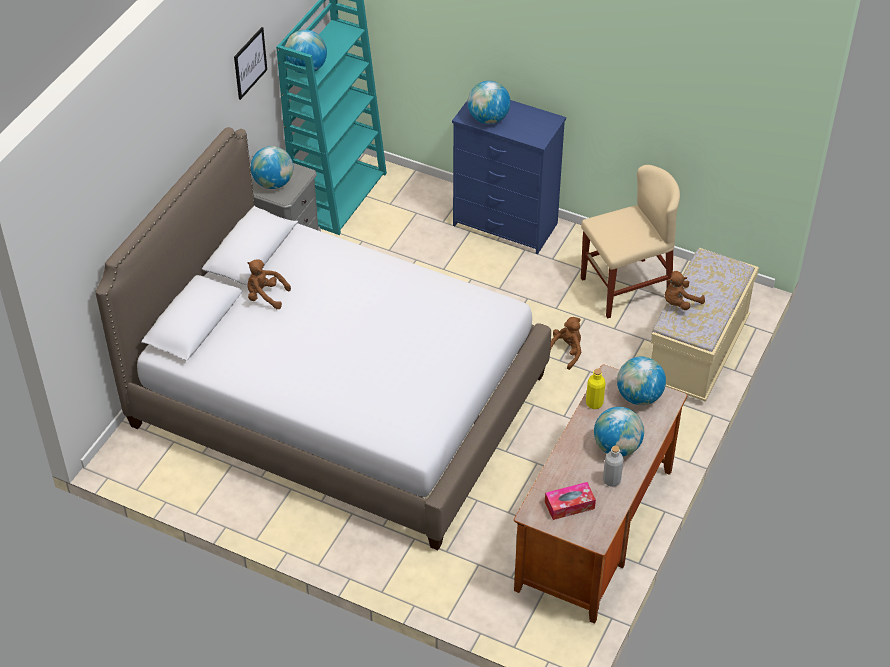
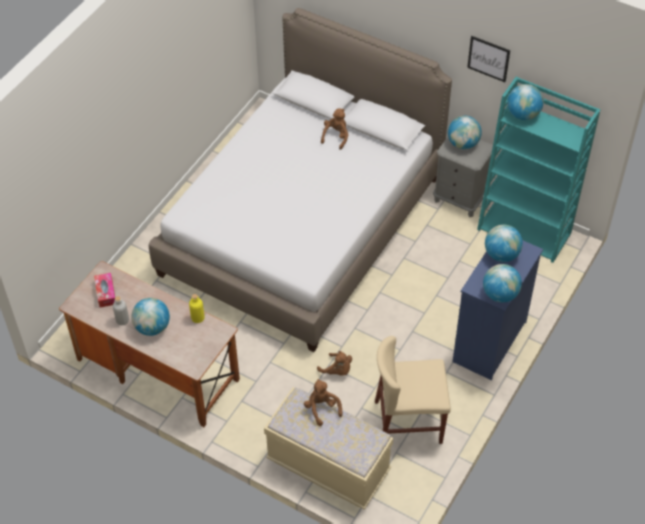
camera: 95 degrees right, 5 degrees up
beige chair [581,165,680,318] -> beige chair turned 105 degrees clockwise [375,336,451,444]
globe [617,357,666,405] -> globe moved to [483,264,522,303]

